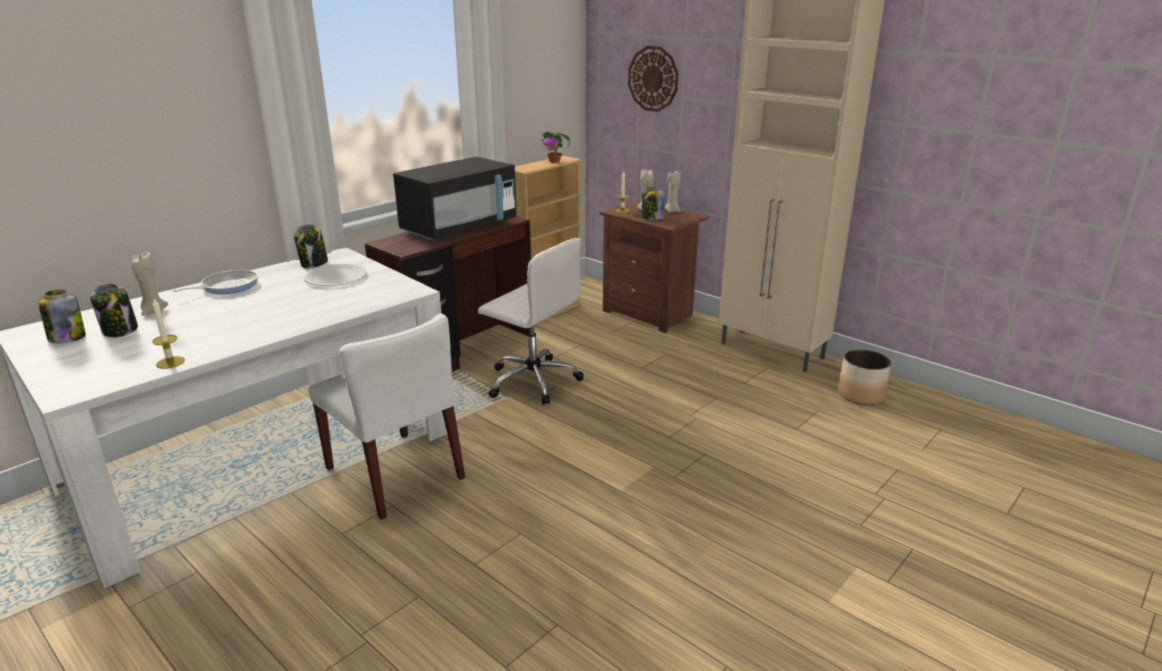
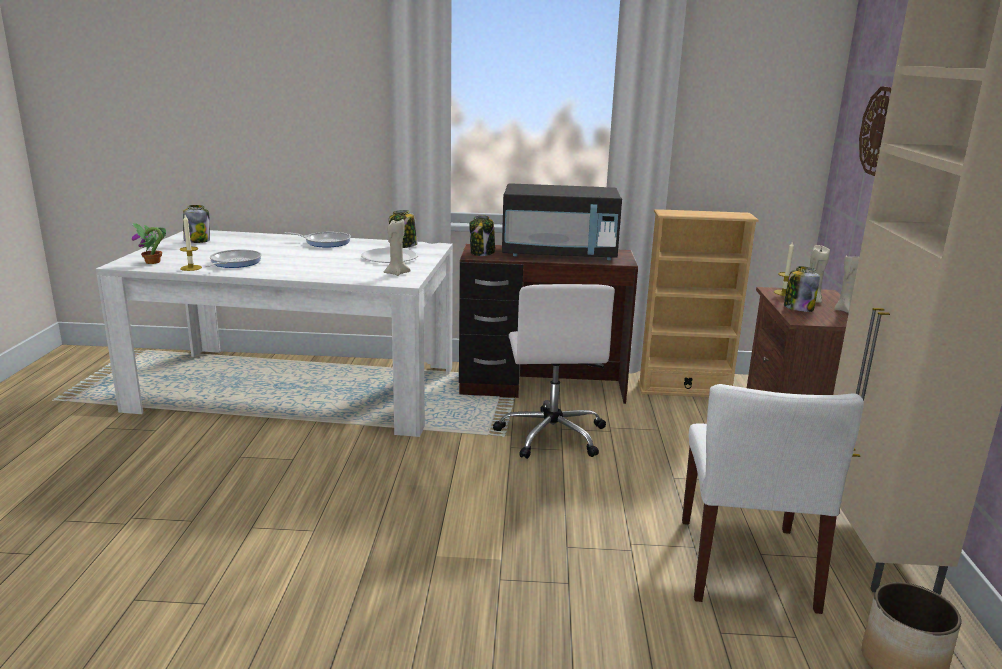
camera: 50 degrees right, 5 degrees down
jar [90,283,138,337] -> jar moved to [469,215,495,256]
beige candle [131,251,168,316] -> beige candle moved to [384,219,411,276]
white chair [309,314,465,520] -> white chair moved to [682,384,864,614]
potted plant [540,132,571,162] -> potted plant moved to [132,223,166,264]
none -> frying pan [205,250,262,268]

